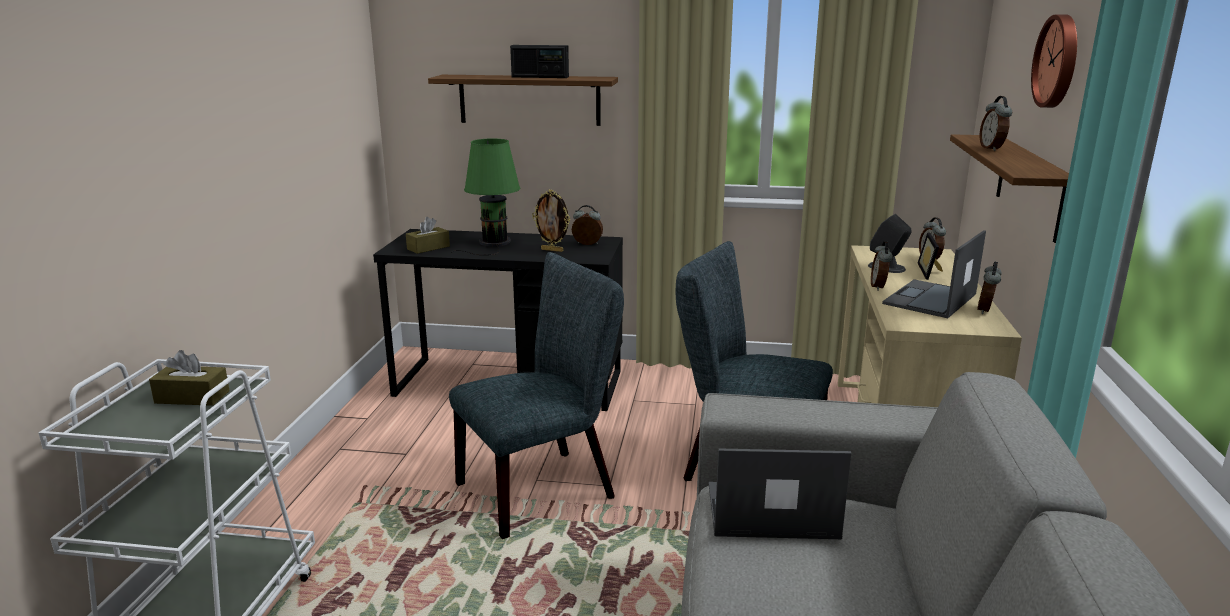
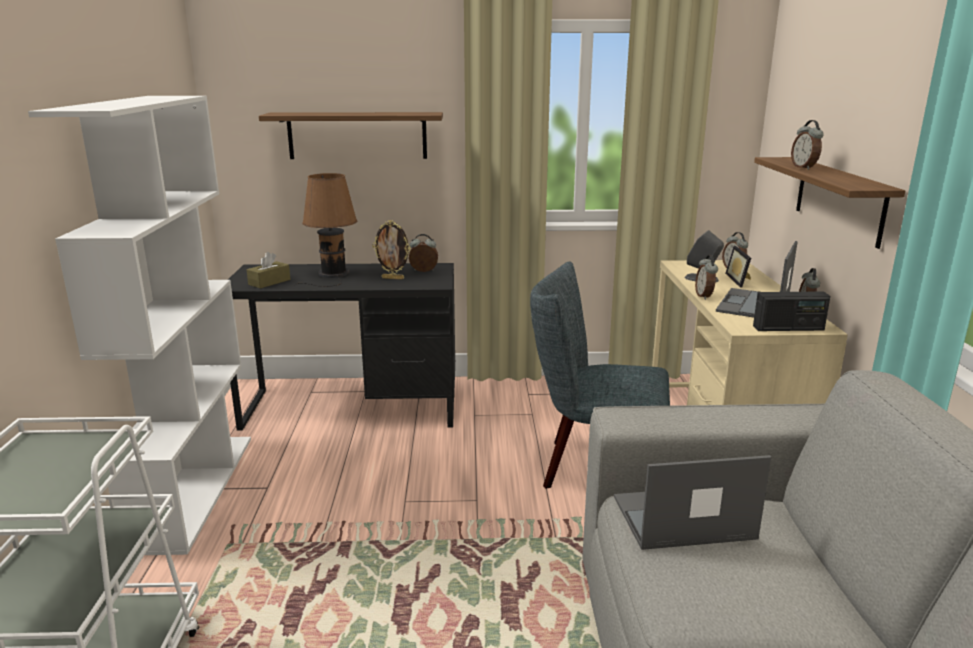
camera: 10 degrees left, 0 degrees up
brown tissue box [149,350,230,406] -> none
grey chair [449,252,624,539] -> none
green table lamp [451,138,520,255] -> brown table lamp [294,173,357,287]
radio [510,45,569,78] -> radio moved to [753,291,830,331]
wall clock [1031,14,1077,108] -> none
none -> white bookcase [28,96,251,555]

